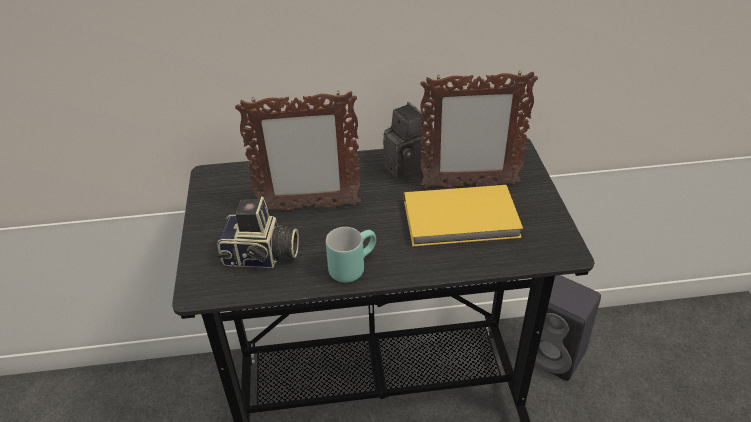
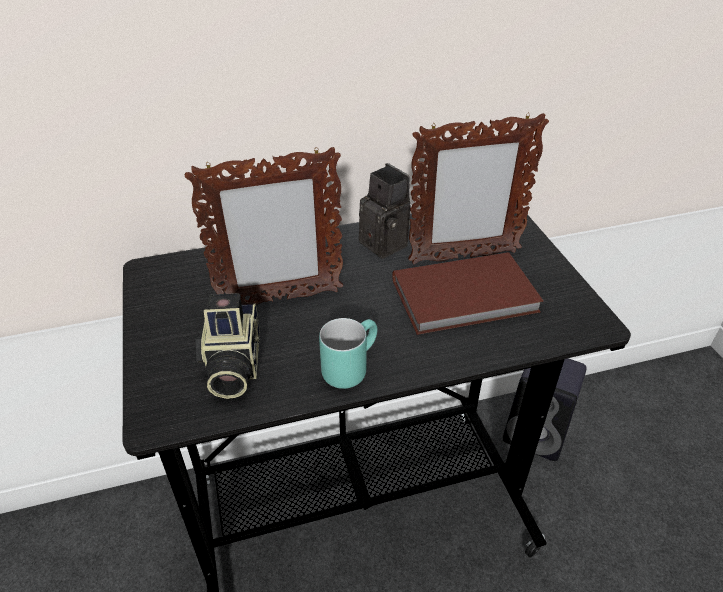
camera: 10 degrees left, 0 degrees up
camera [217,197,299,268] -> camera turned 90 degrees clockwise [196,293,260,399]
yellow book [404,185,523,246] -> brown book [392,252,544,335]

